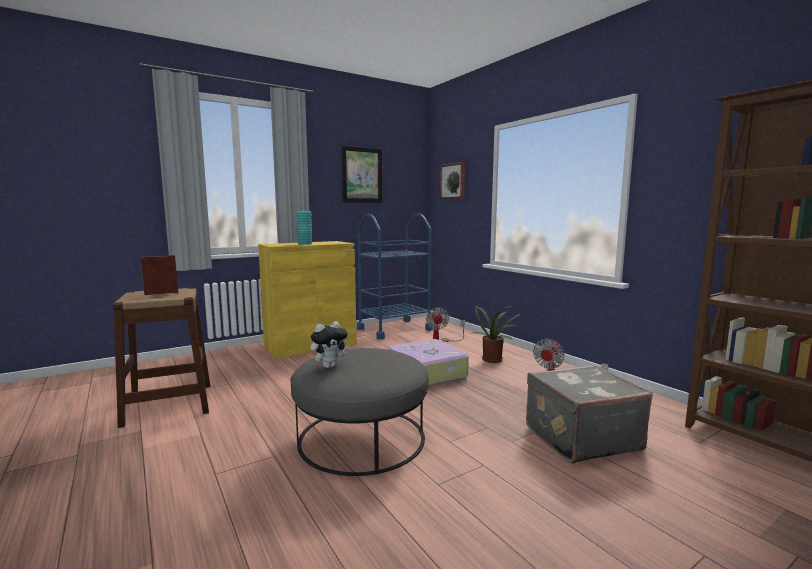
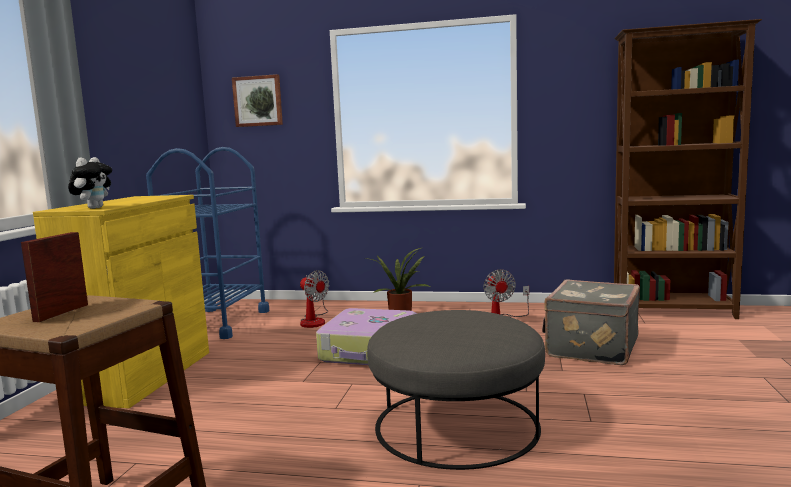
camera: 45 degrees left, 0 degrees up
turquoise vase [296,211,312,245] -> none
plush toy [311,321,350,368] -> plush toy moved to [68,157,112,209]
picture [341,146,382,203] -> none

